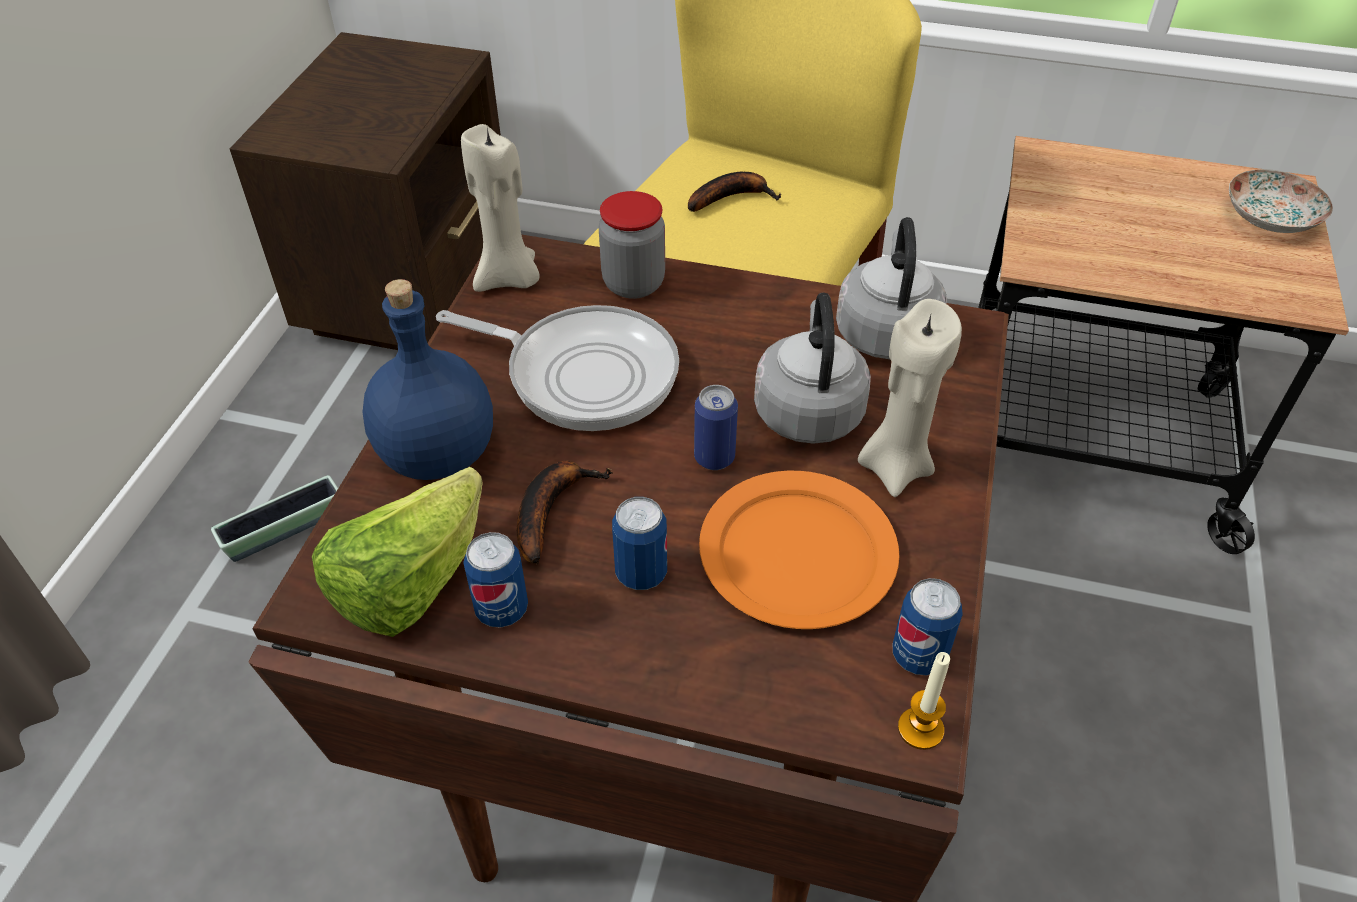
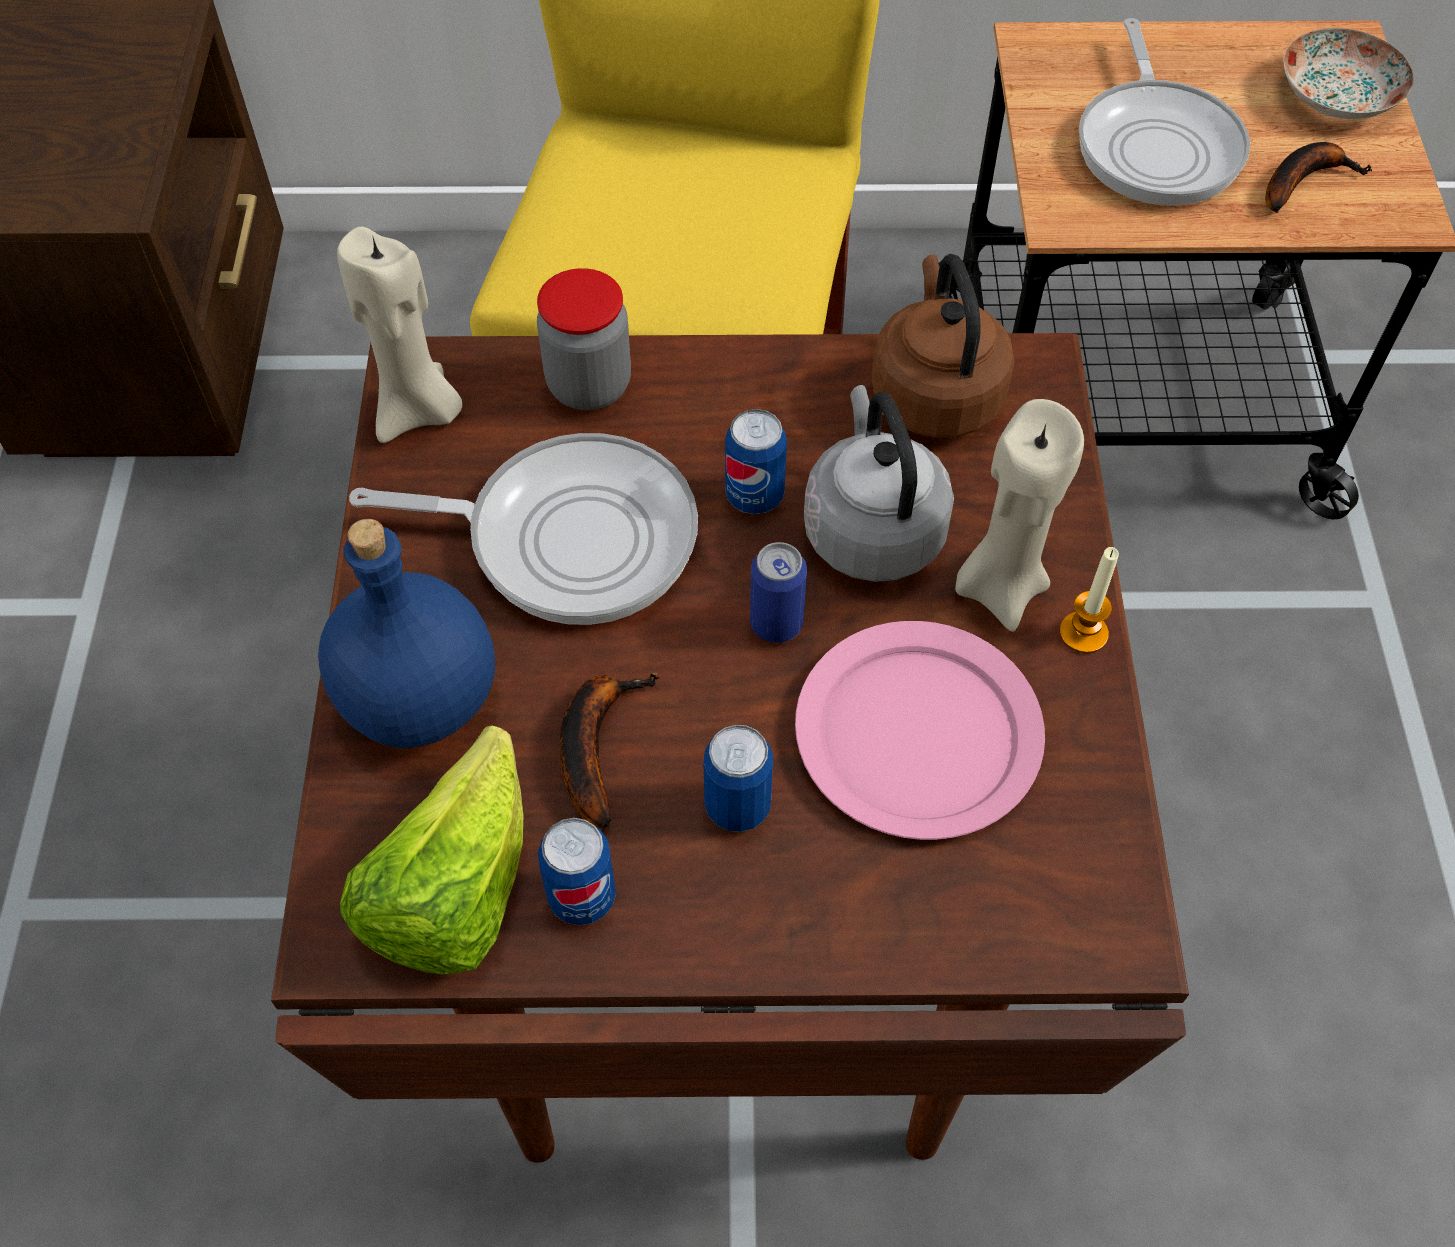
camera: 15 degrees left, 10 degrees up
planter [211,475,338,562] -> none
banana [688,172,782,212] -> banana moved to [1265,142,1372,213]
orange plate [699,471,899,629] -> pink plate [795,621,1045,840]
grey kettle [836,217,947,359] -> brown kettle [872,254,1015,438]
can [893,578,963,675] -> can moved to [725,409,787,514]
candle [898,652,950,750] -> candle moved to [1059,547,1119,654]
none -> frying pan [1079,18,1250,206]

